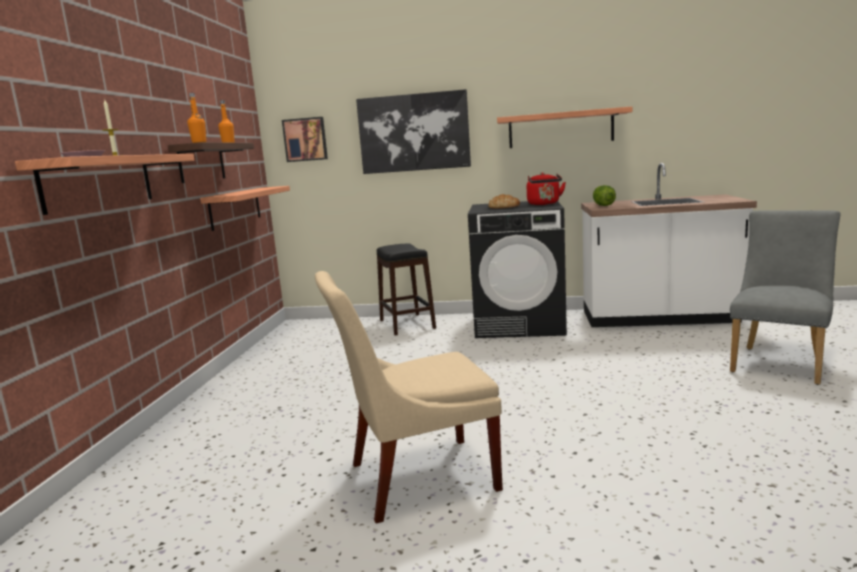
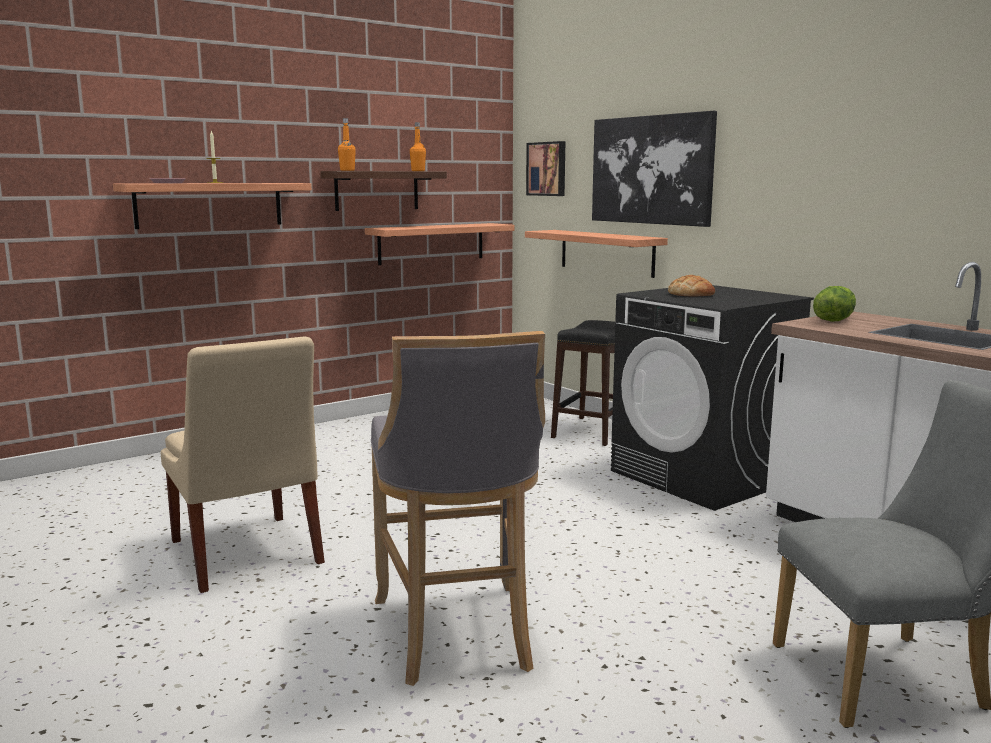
camera: 45 degrees right, 0 degrees up
beige chair [315,271,503,523] -> beige chair turned 150 degrees counterclockwise [160,336,325,593]
shelf [497,106,632,148] -> shelf moved to [525,230,668,278]
red kettle [527,172,566,205] -> none
none -> grey stool [371,331,545,686]

